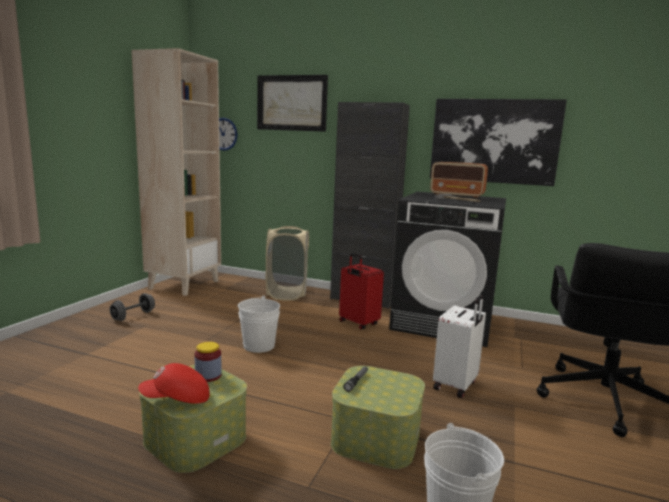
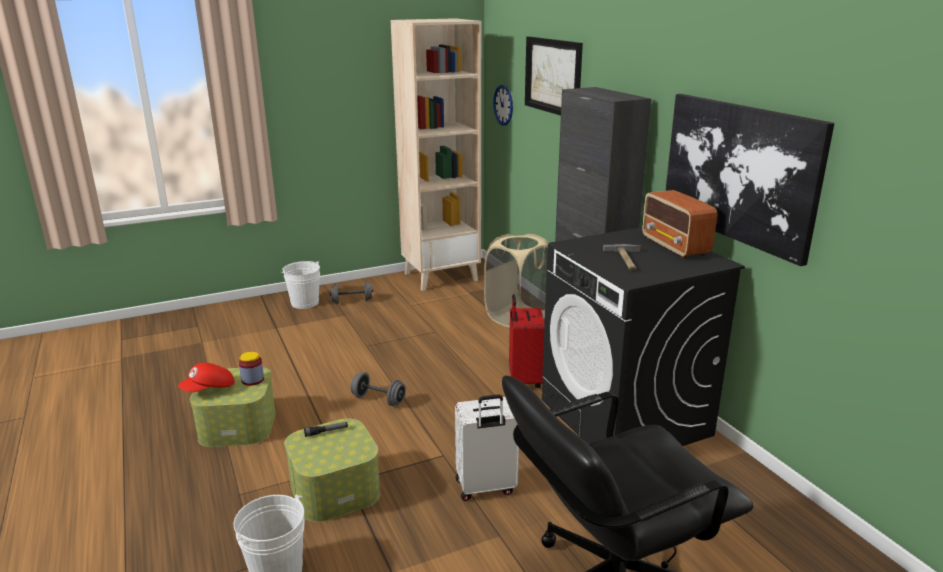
camera: 45 degrees right, 10 degrees up
red cap [138,363,210,404] -> red cap turned 75 degrees counterclockwise [178,363,235,392]
white bucket [238,296,280,353] -> white bucket moved to [281,261,320,309]
none -> grey dumbbell [351,372,406,406]

